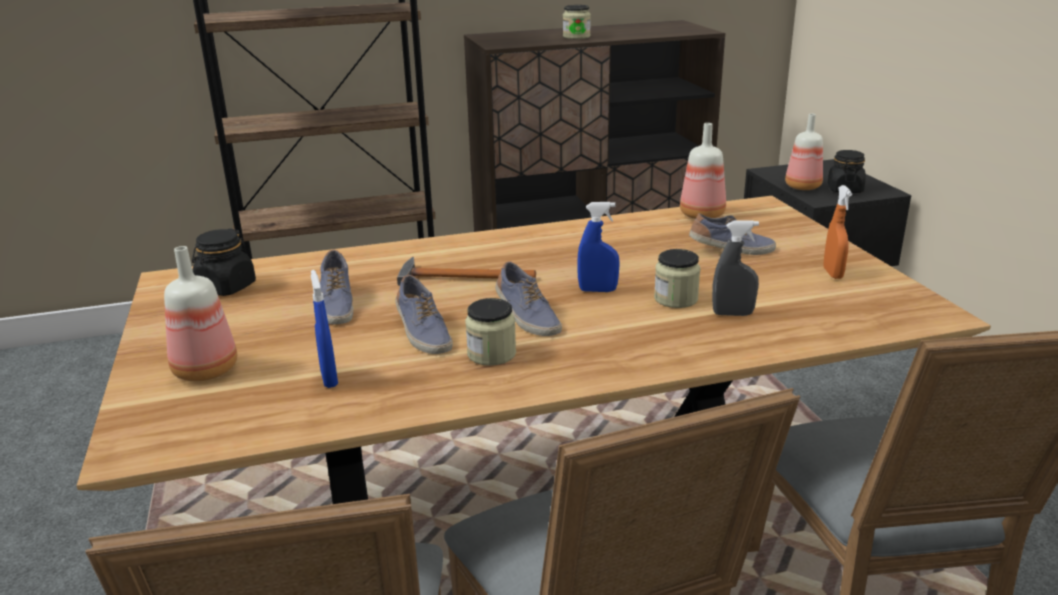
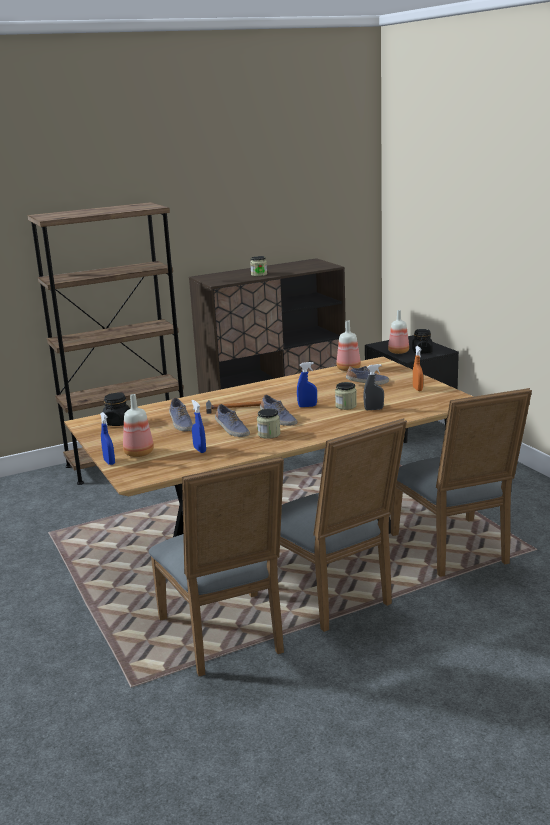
camera: 10 degrees left, 5 degrees down
none -> blue spray bottle [100,412,115,465]

